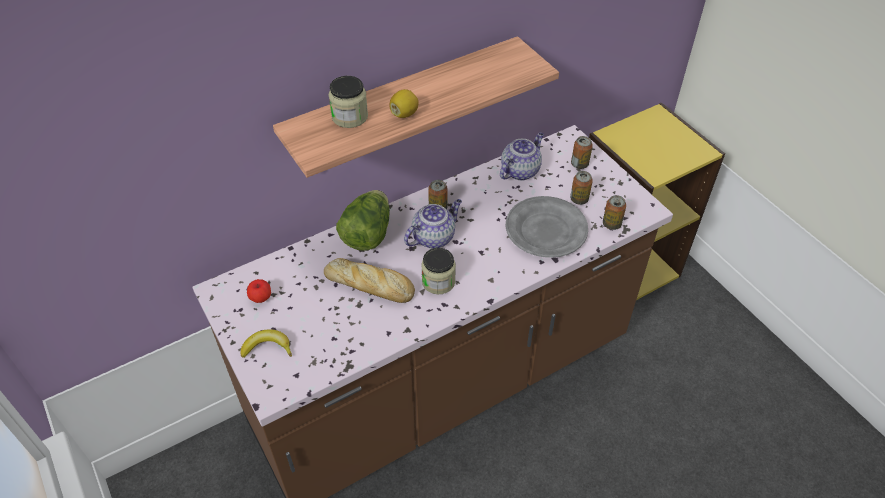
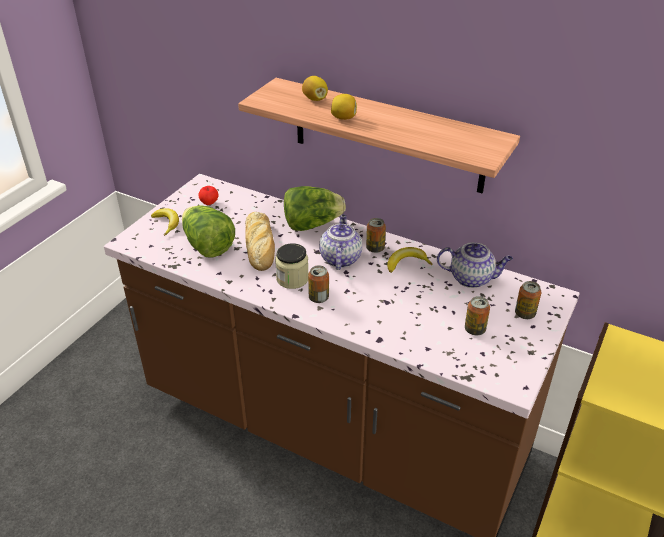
camera: 60 degrees right, 10 degrees down
jar [329,76,368,128] -> lemon [302,76,328,101]
teapot [404,199,462,249] -> teapot turned 105 degrees counterclockwise [319,214,362,270]
grey plate [506,196,588,258] -> none
can [603,195,626,230] -> can moved to [308,265,329,303]
none -> lettuce [182,205,235,258]
none -> banana [387,247,432,273]

